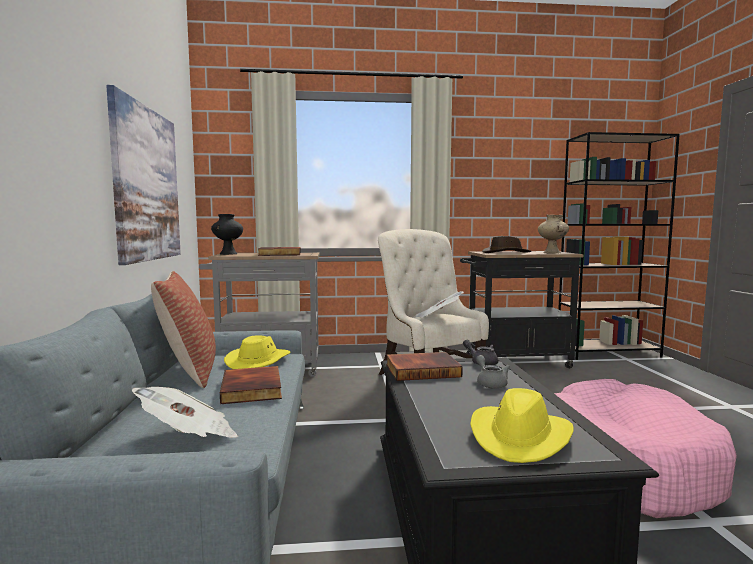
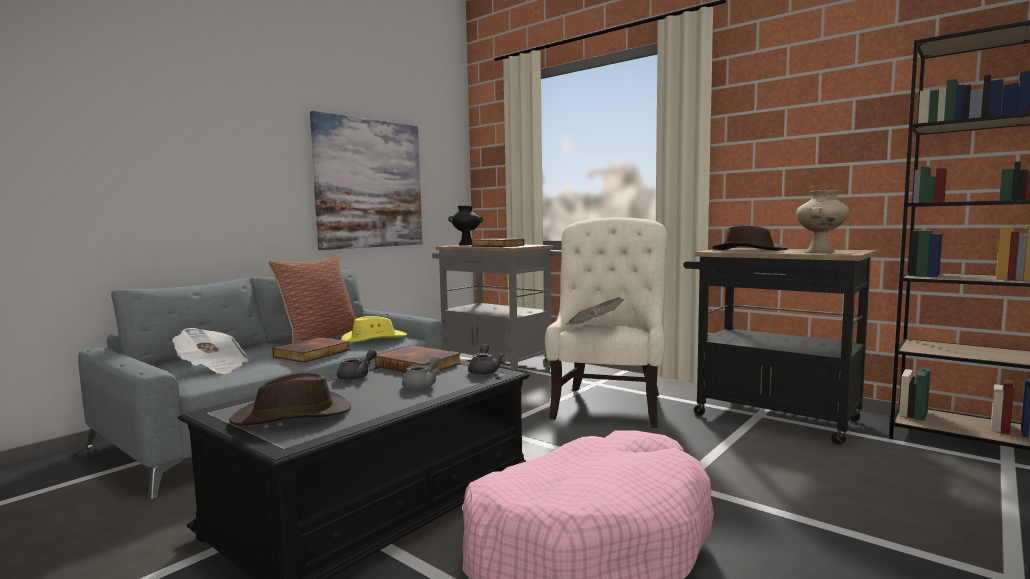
camera: 45 degrees right, 0 degrees up
yellow hat [470,388,574,463] -> brown hat [229,372,351,426]
none -> grey teapot [337,349,377,380]

